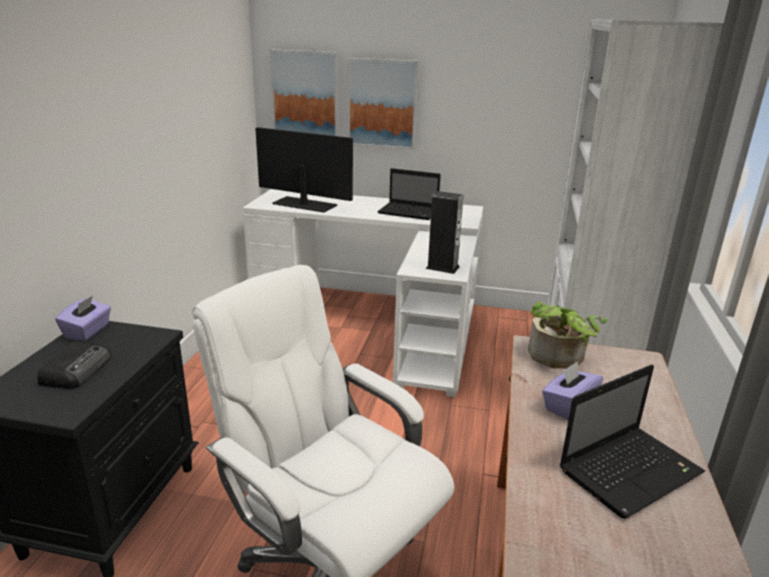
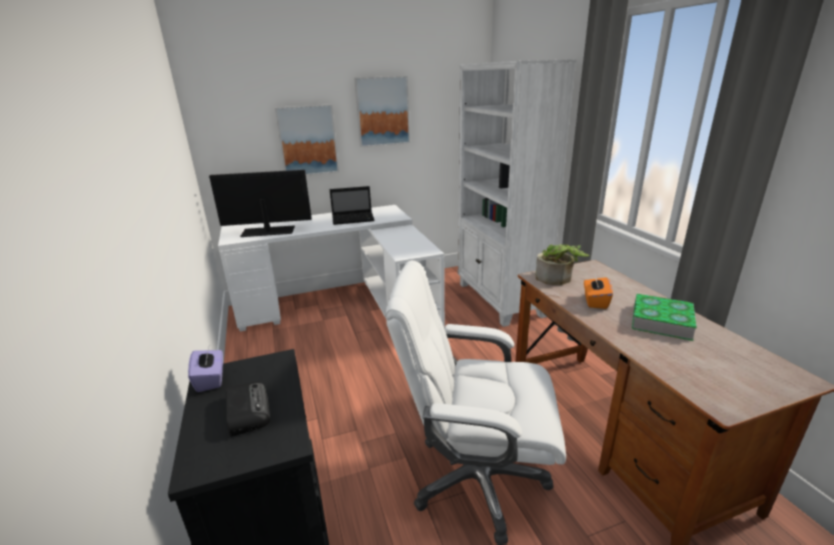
camera: 30 degrees left, 0 degrees up
picture [270,50,338,136] -> picture moved to [354,76,410,147]
speaker [426,191,463,274] -> none
purple tissue box [542,361,603,420] -> orange tissue box [584,274,613,309]
laptop [560,364,705,519] -> book [632,294,697,341]

